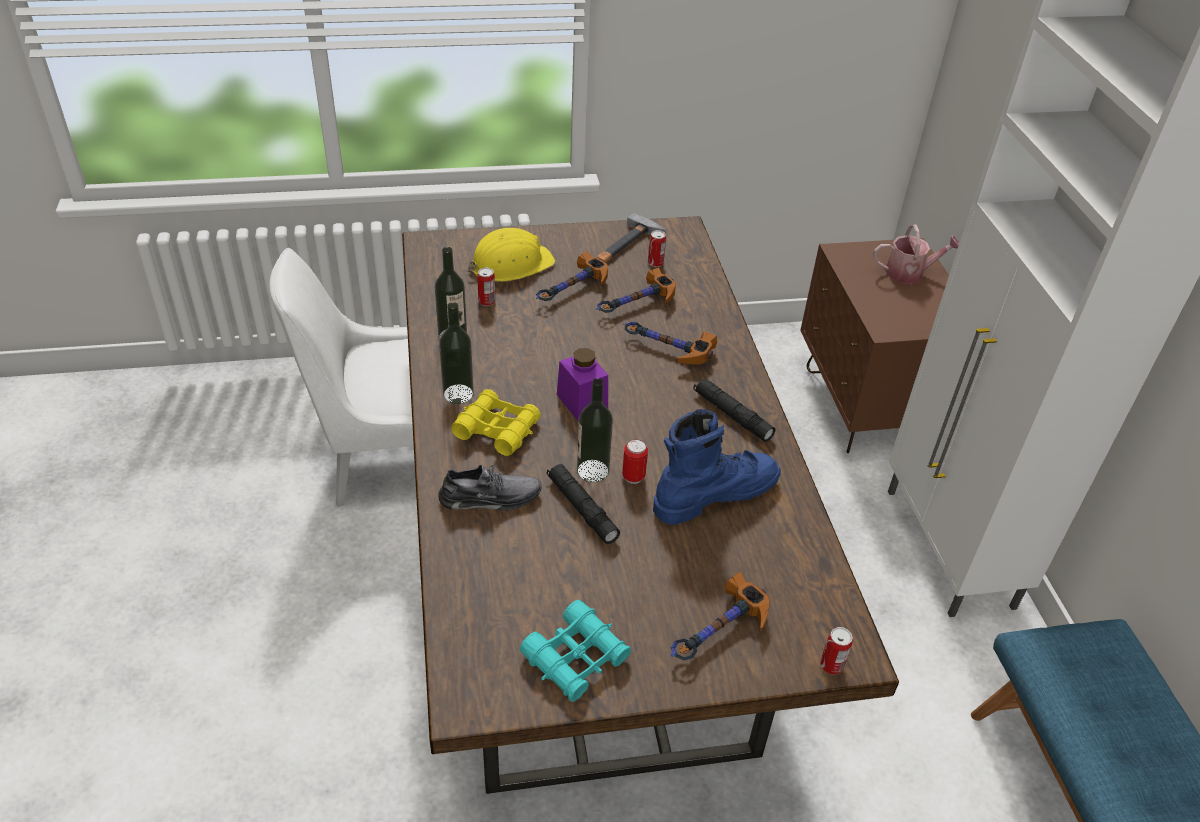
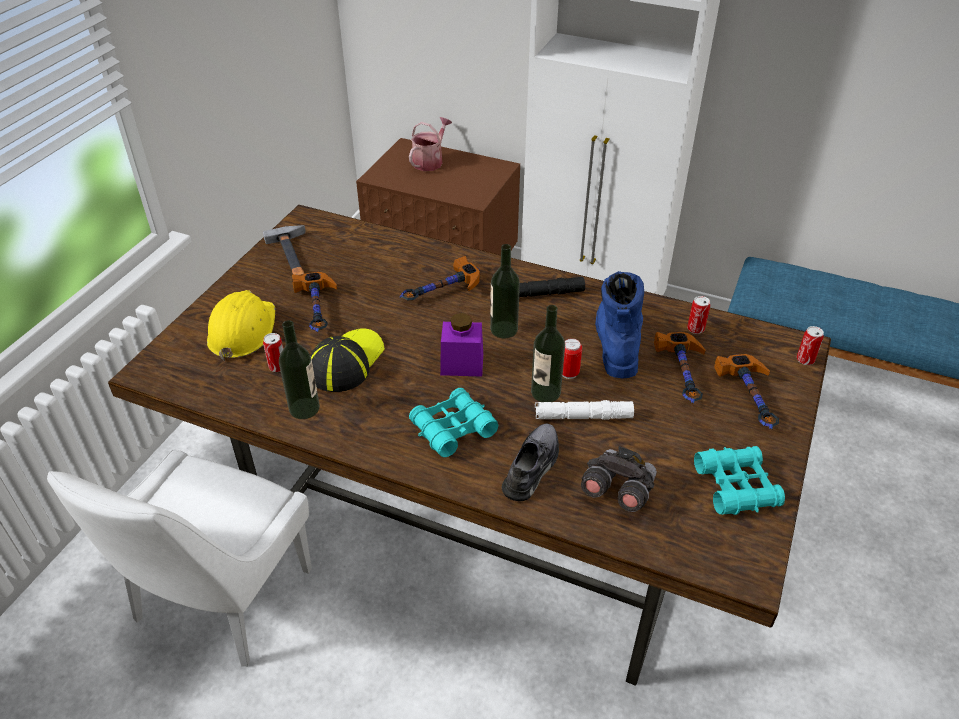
camera: 55 degrees left, 0 degrees up
bottle [439,302,474,404] -> bottle moved to [490,244,520,338]
yellow binoculars [452,389,541,456] -> turquoise binoculars [409,388,498,457]
black flashlight [547,463,620,544] -> white flashlight [535,400,634,420]
hammer [596,267,676,313] -> hammer moved to [654,332,706,403]
can [648,230,666,267] -> can moved to [687,296,710,334]
none -> cap [310,328,385,392]
none -> grey binoculars [581,446,657,512]

